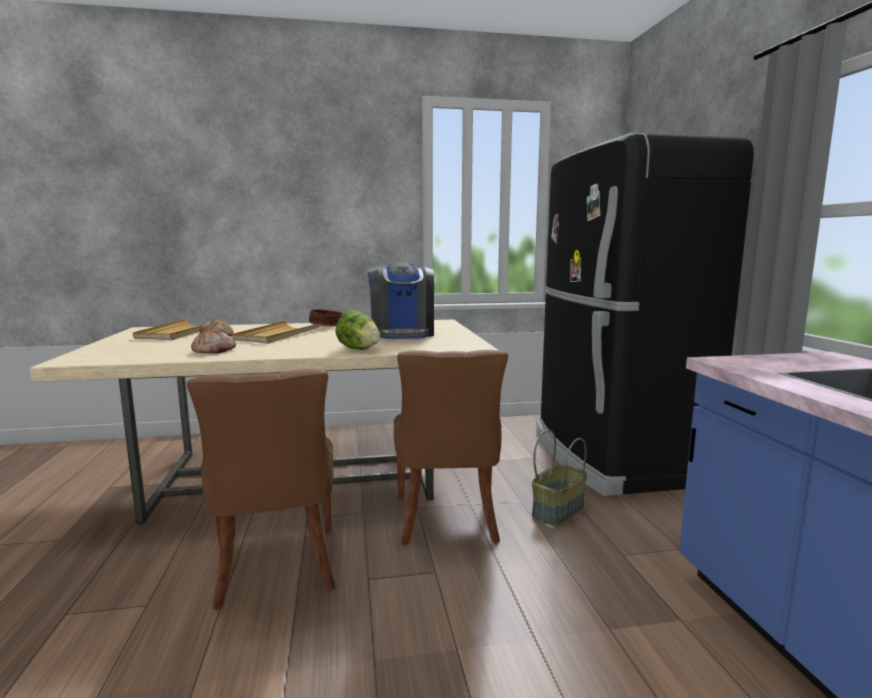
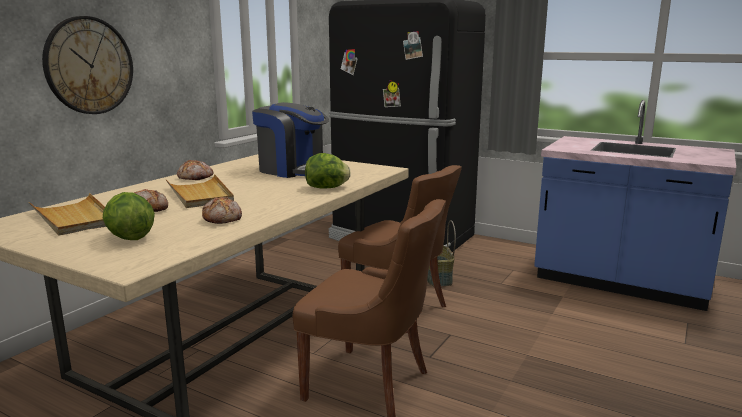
camera: 50 degrees left, 5 degrees up
bowl [309,309,343,327] -> bread [177,160,213,180]
none -> wall clock [42,16,133,114]
none -> lettuce [103,192,155,240]

